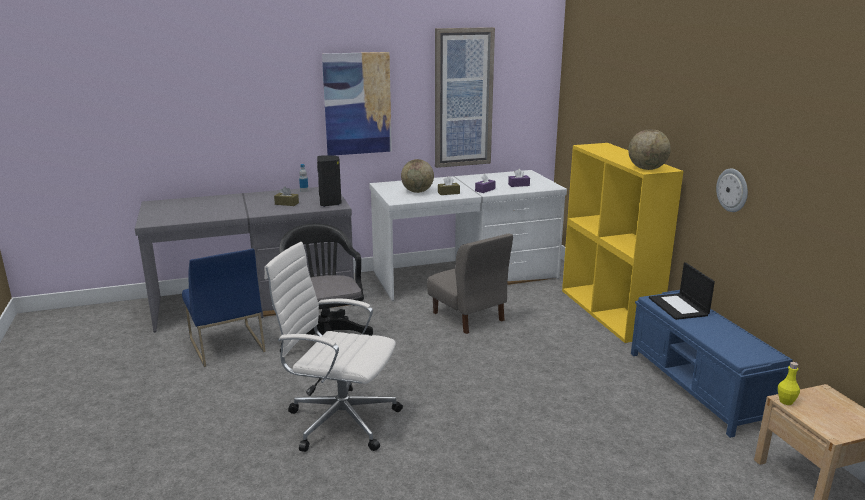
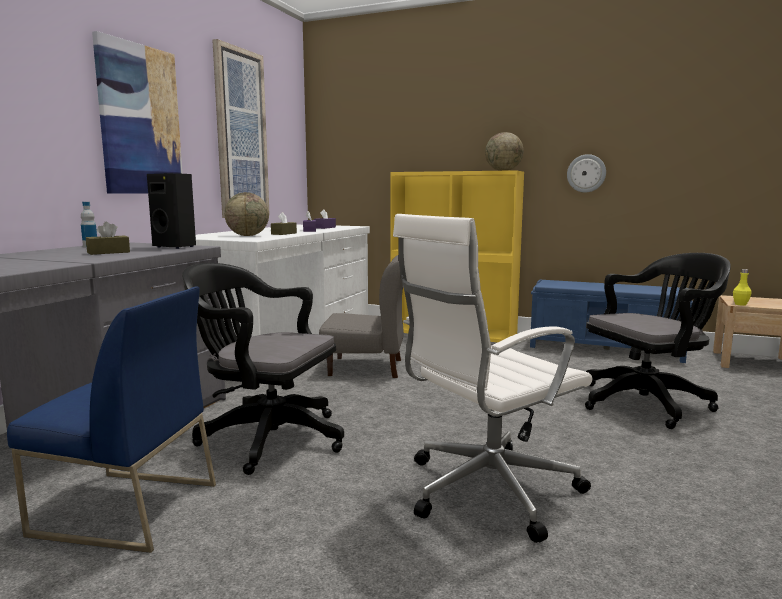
camera: 50 degrees left, 10 degrees down
laptop [649,262,715,320] -> none
none -> black office chair [585,253,731,429]

